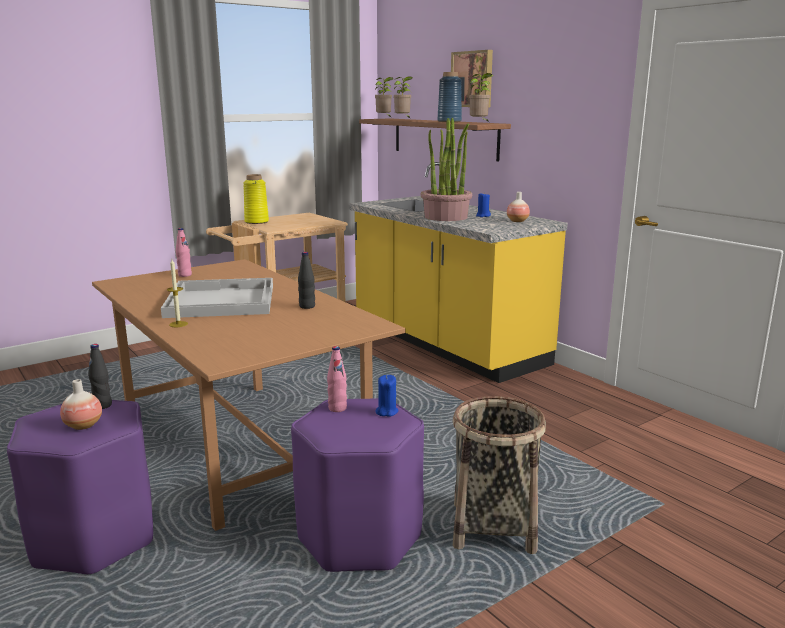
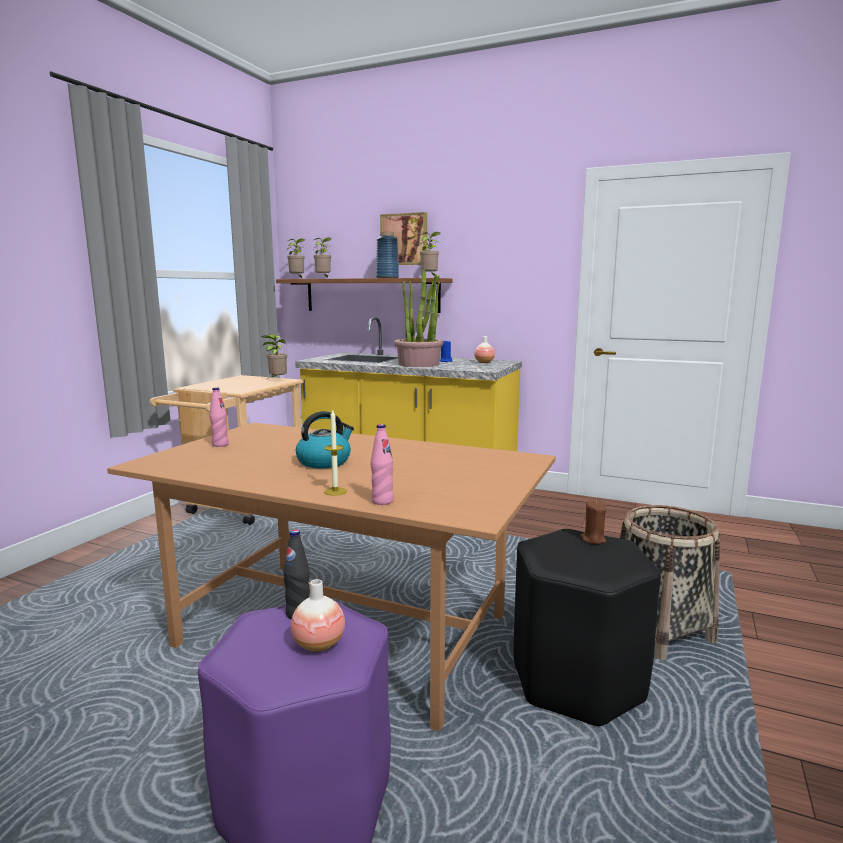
camera: 30 degrees left, 5 degrees down
white tray [161,278,273,318] -> kettle [296,411,354,468]
yellow vase [243,174,269,224] -> none
purple stool [291,398,424,572] -> black stool [514,529,661,726]
black bottle [298,252,315,309] -> none
pink bottle [327,346,347,412] -> pink bottle moved to [371,424,394,505]
blue candle [376,375,398,417] -> brown candle [580,500,606,544]
none -> potted plant [261,334,287,380]

